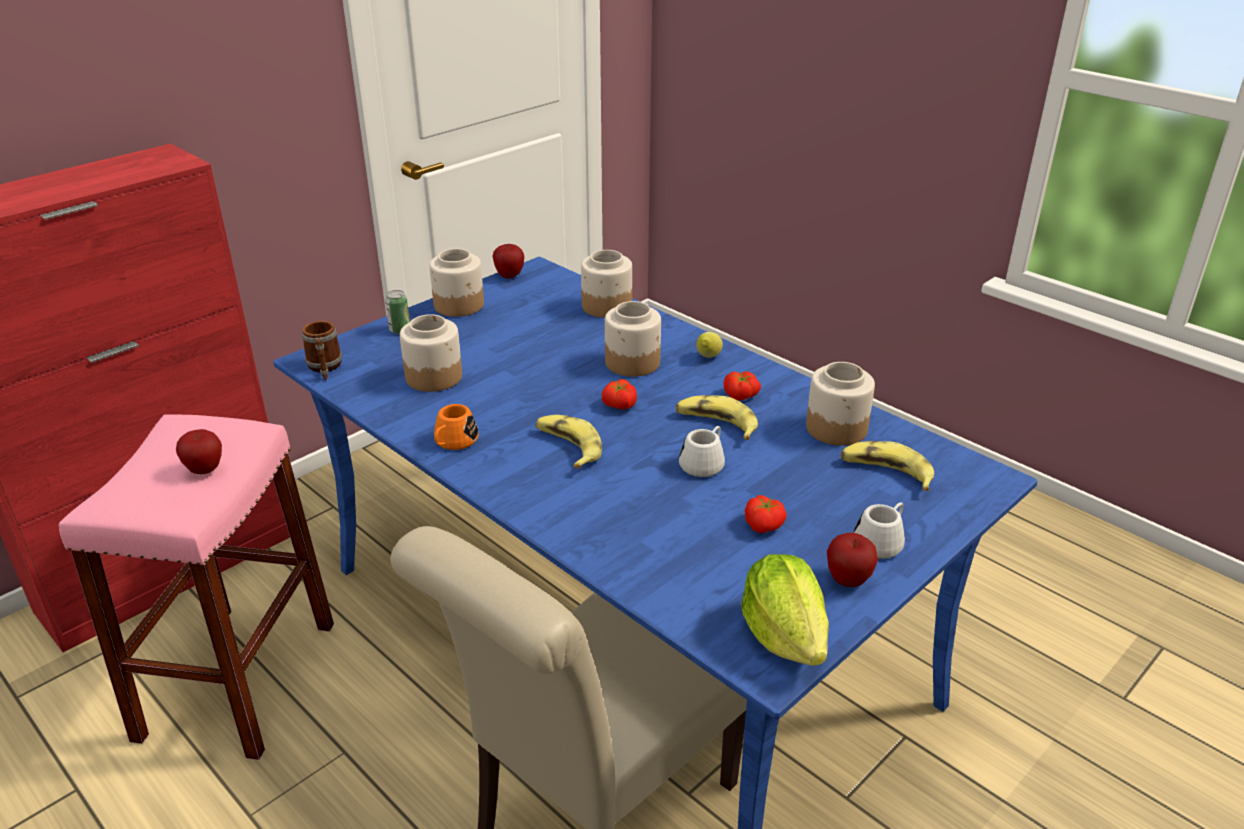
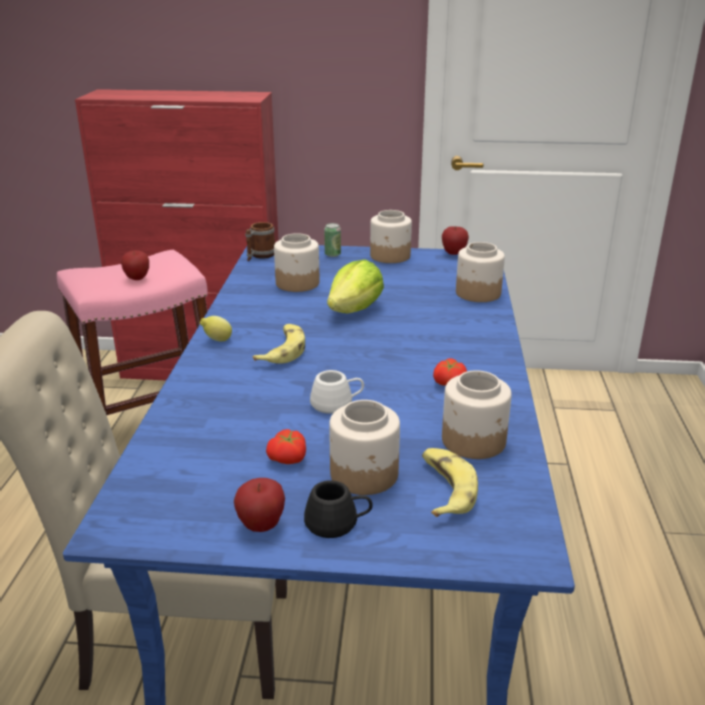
camera: 50 degrees right, 5 degrees down
orange mug [434,404,479,450] -> none
tomato [602,379,637,409] -> none
jar [605,301,661,377] -> jar moved to [329,400,400,495]
banana [676,395,758,440] -> none
lemon [696,332,723,358] -> lemon moved to [200,316,232,341]
lettuce [741,554,829,666] -> lettuce moved to [327,259,384,313]
white mug [853,502,905,559] -> black mug [304,480,373,538]

